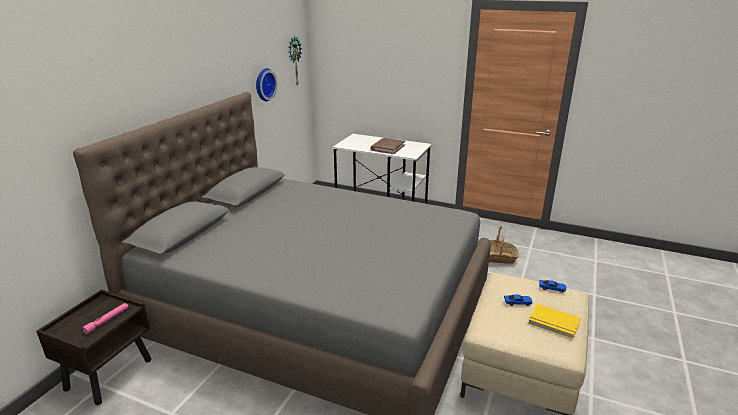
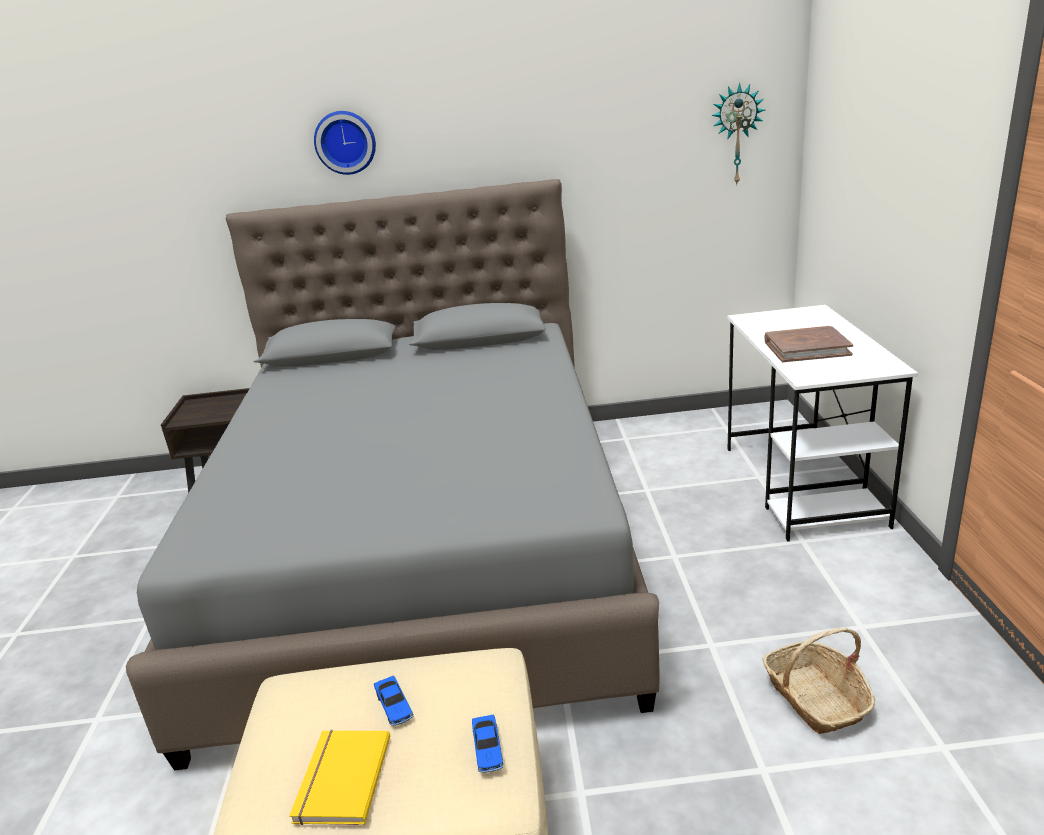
camera: 65 degrees right, 0 degrees up
pink flashlight [82,303,128,334] -> none
wall clock [256,68,277,101] -> wall clock moved to [314,111,376,175]

